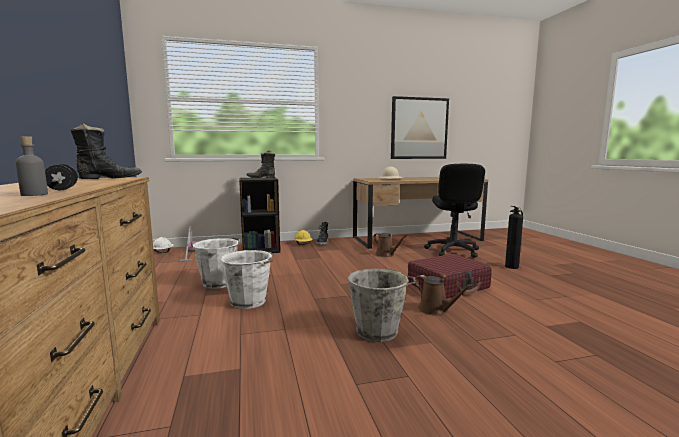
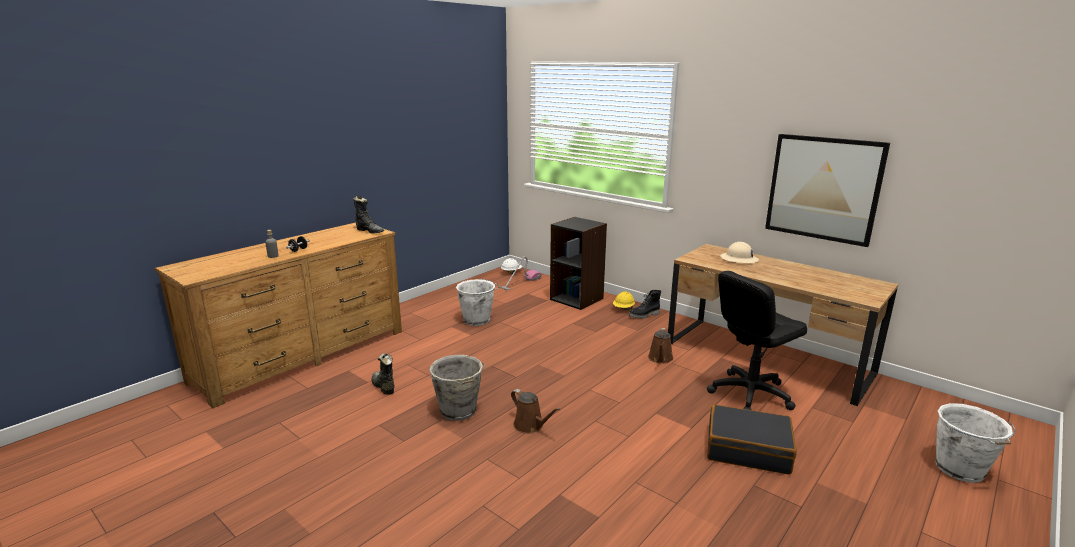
camera: 55 degrees right, 10 degrees up
white bucket [220,250,273,309] -> white bucket moved to [935,403,1016,483]
black boot [246,150,275,178] -> black boot moved to [371,353,394,395]
red suitcase [408,254,492,298] -> none
brown watering can [415,275,473,316] -> brown watering can turned 60 degrees counterclockwise [511,389,560,434]
fire extinguisher [505,206,523,269] -> black suitcase [707,405,797,475]

